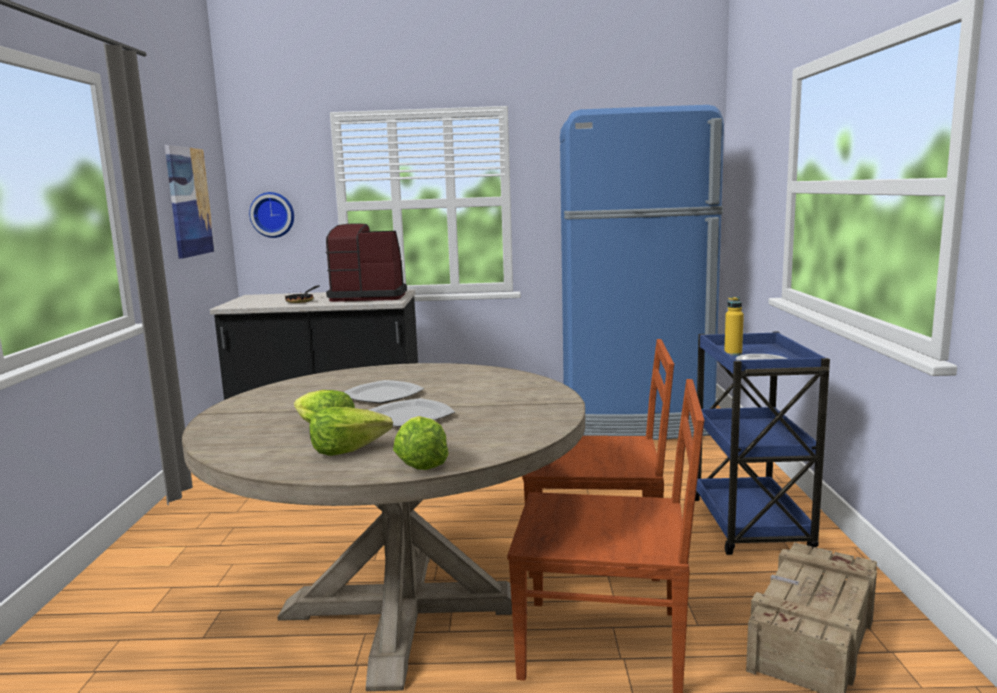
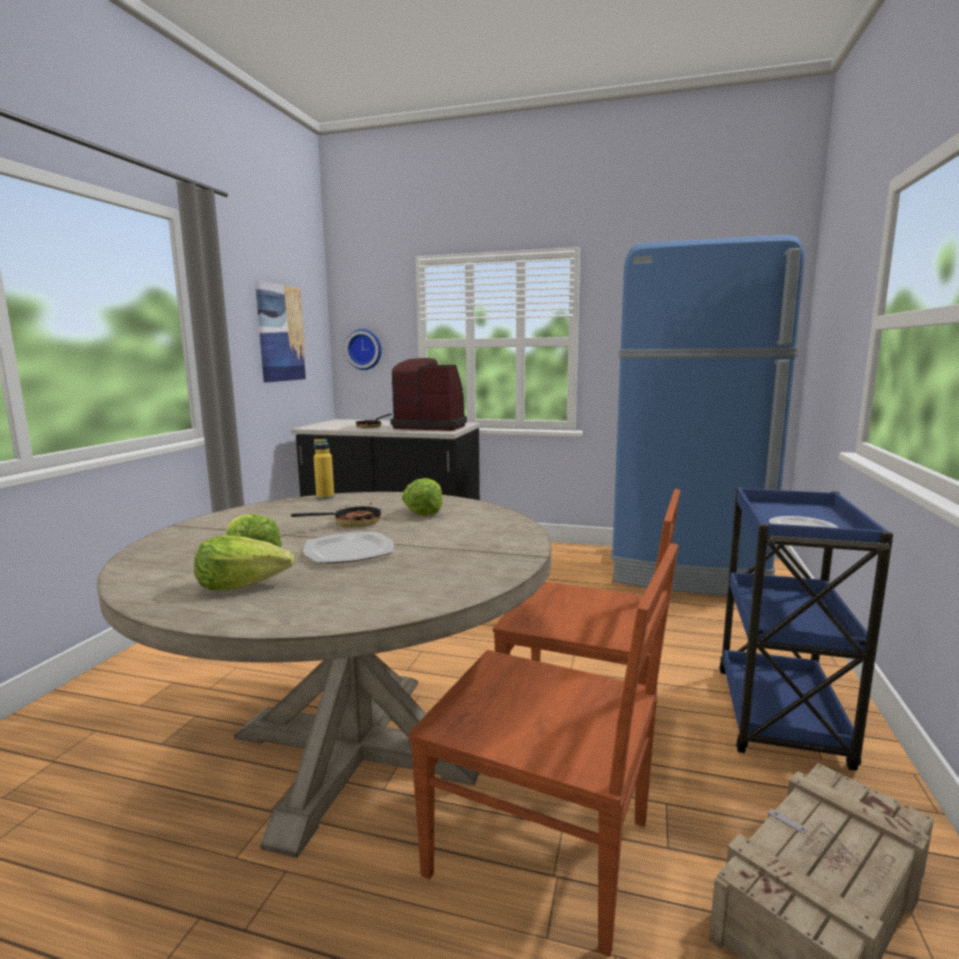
camera: 15 degrees right, 0 degrees up
plate [344,380,424,404] -> frying pan [291,502,381,528]
lettuce [393,416,448,470] -> lettuce moved to [402,478,443,516]
yellow bottle [724,297,744,356] -> yellow bottle moved to [314,439,334,500]

